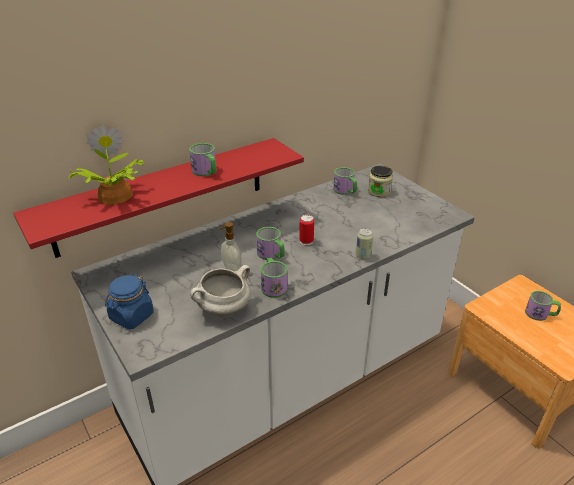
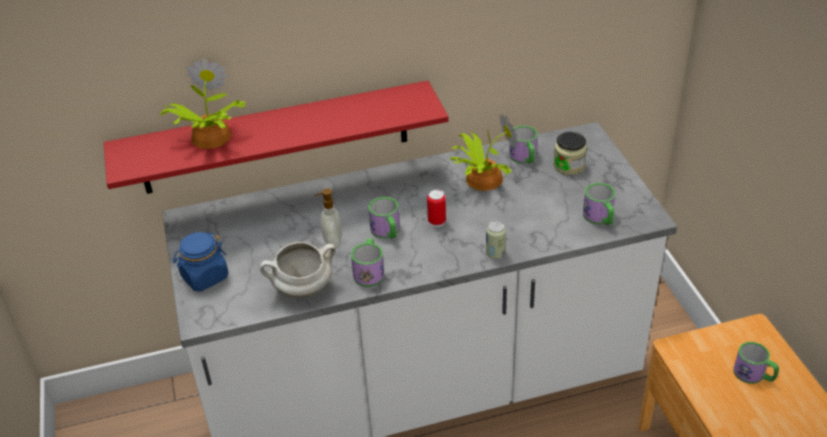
camera: 20 degrees right, 5 degrees up
mug [189,143,216,176] -> mug moved to [583,183,615,225]
none -> potted plant [450,113,518,191]

